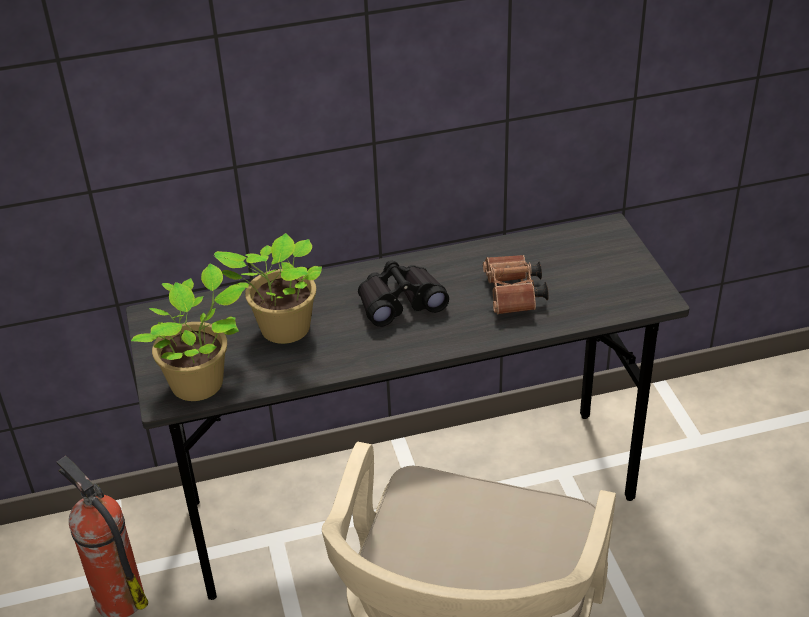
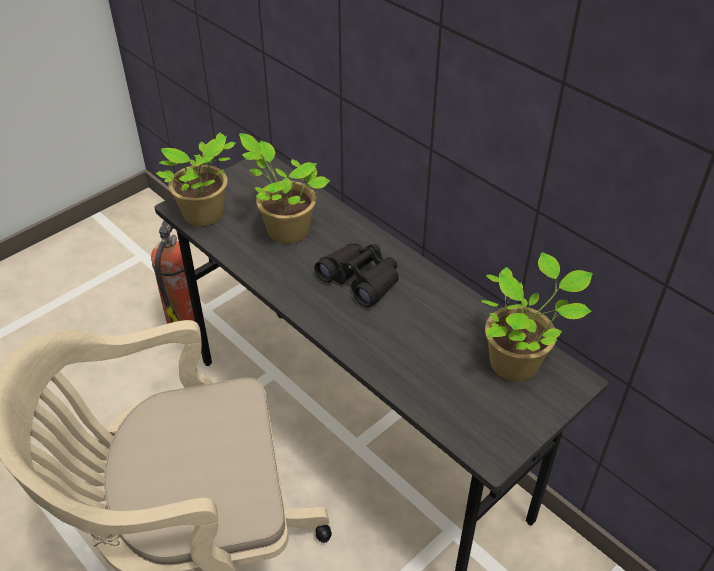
camera: 60 degrees right, 5 degrees up
brown binoculars [483,255,549,315] -> none
none -> potted plant [481,252,593,381]

